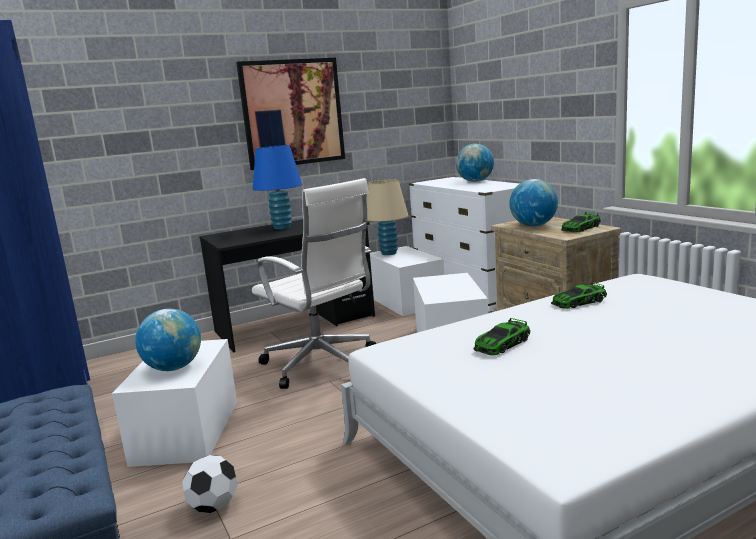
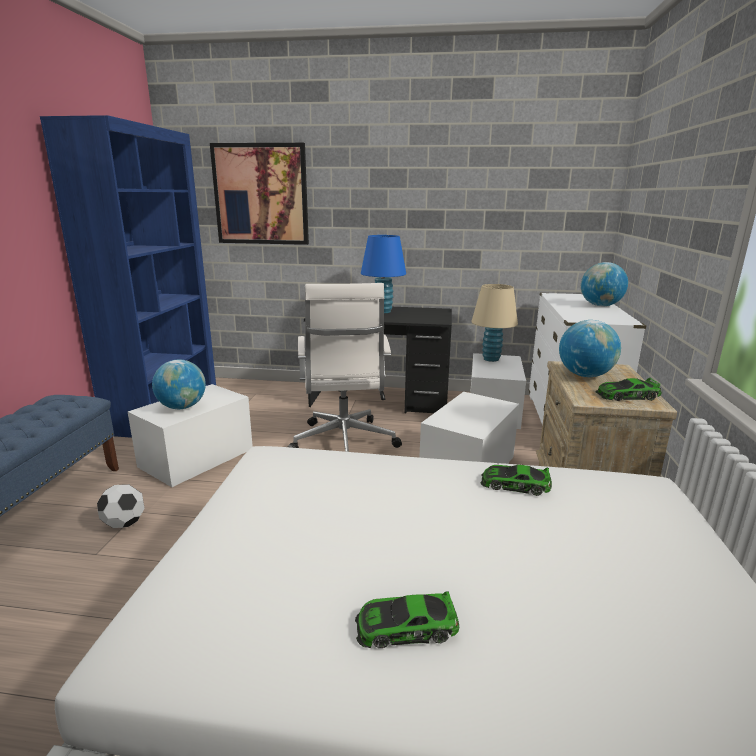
camera: 35 degrees right, 5 degrees up
picture [236,58,345,170] -> picture moved to [210,143,309,245]
toy car [473,318,530,355] -> toy car moved to [355,591,459,648]

